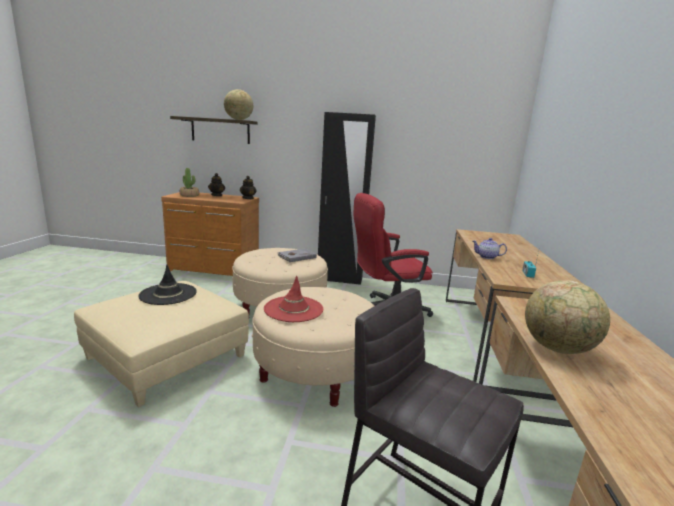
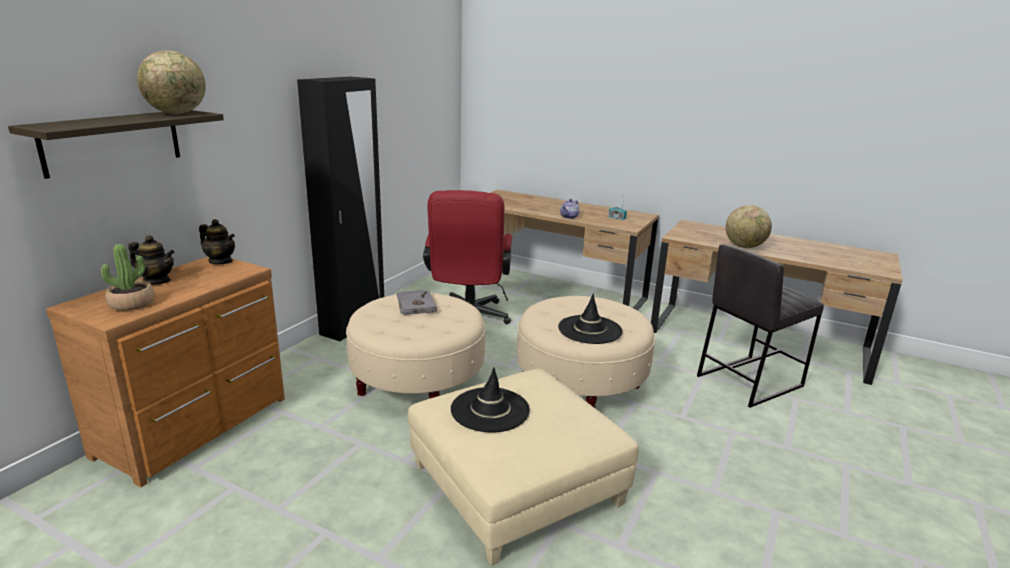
camera: 70 degrees left, 5 degrees up
red hat [264,275,323,322] -> black hat [558,293,623,344]

